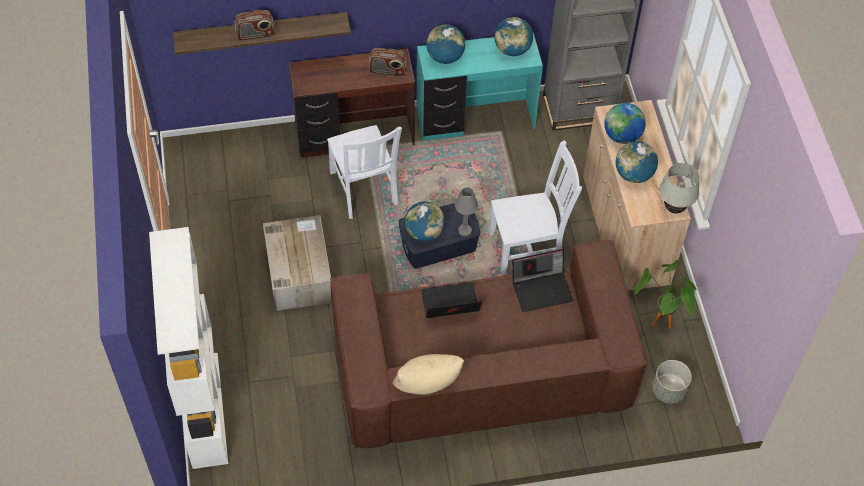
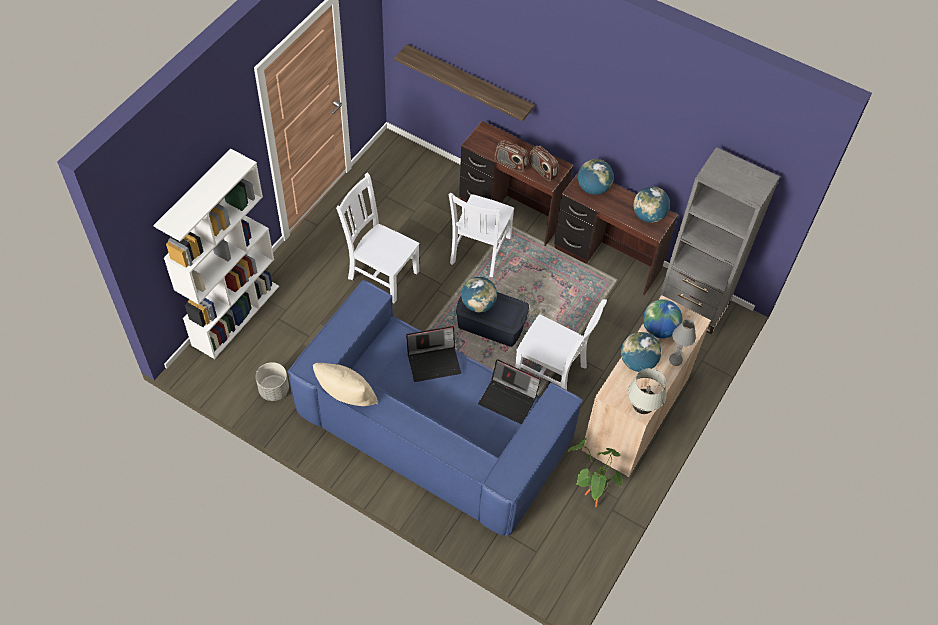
camera: 40 degrees right, 0 degrees up
radio [234,10,275,41] -> radio moved to [495,140,528,172]
cardboard box [263,215,331,311] -> white chair [336,173,419,303]
brown sofa [330,240,647,448] -> blue sofa [288,280,583,537]
turquoise desk [416,32,543,141] -> brown desk [554,173,678,295]
laptop [421,282,482,318] -> laptop turned 135 degrees clockwise [406,326,461,382]
grey table lamp [455,187,478,236] -> grey table lamp moved to [669,319,696,366]
grey planter [652,360,692,404] -> grey planter moved to [256,362,289,401]

